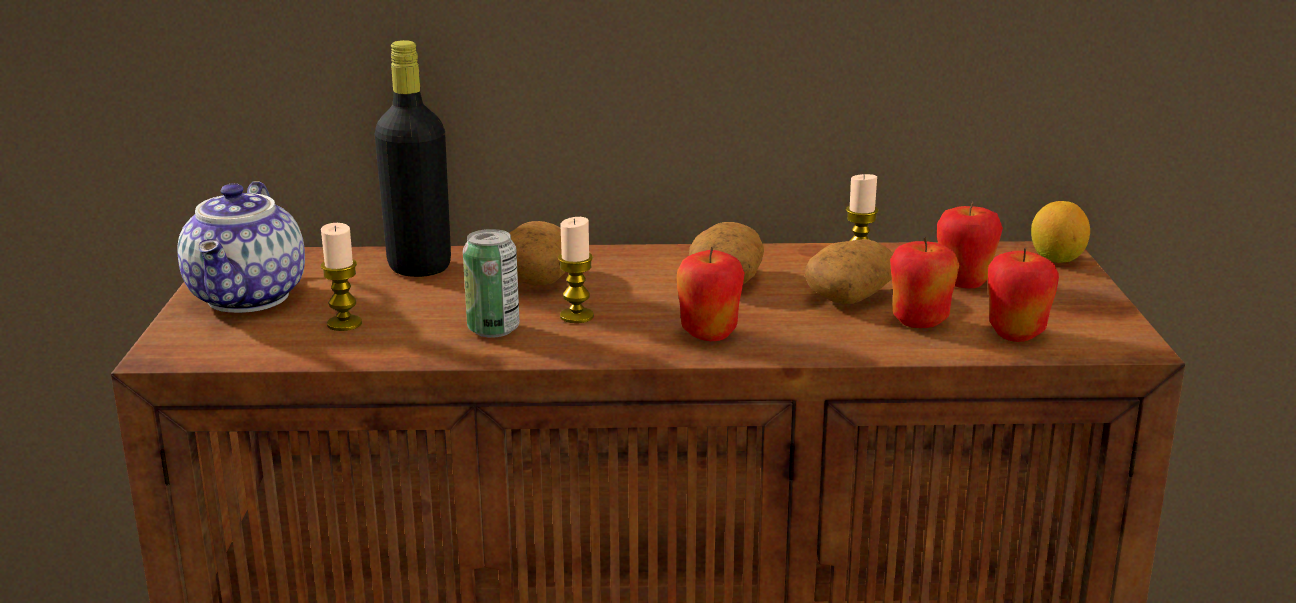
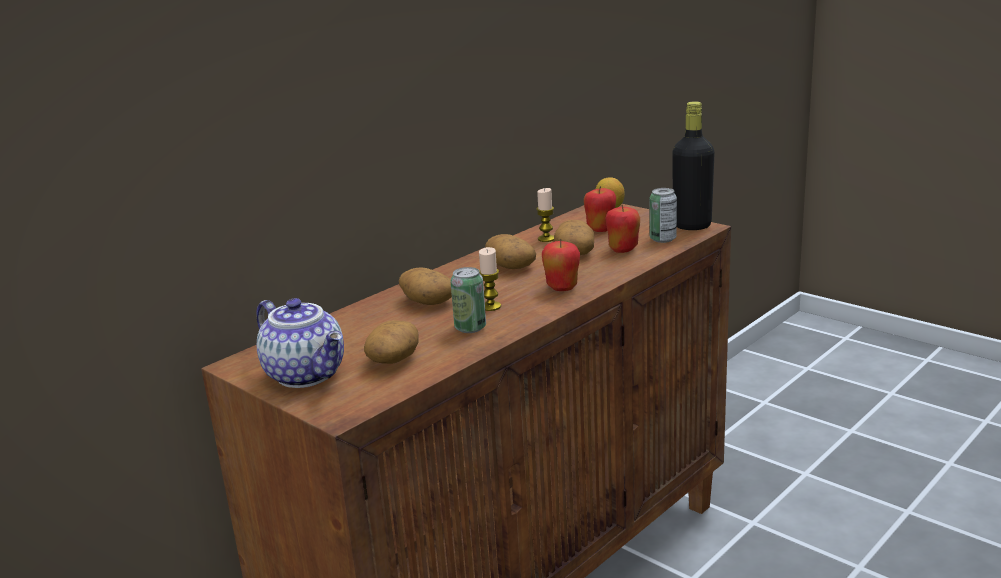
camera: 45 degrees left, 0 degrees up
candle [321,223,362,331] -> potato [364,320,419,364]
black bottle [375,40,451,277] -> black bottle moved to [672,101,715,230]
apple [988,247,1059,342] -> can [649,188,677,243]

